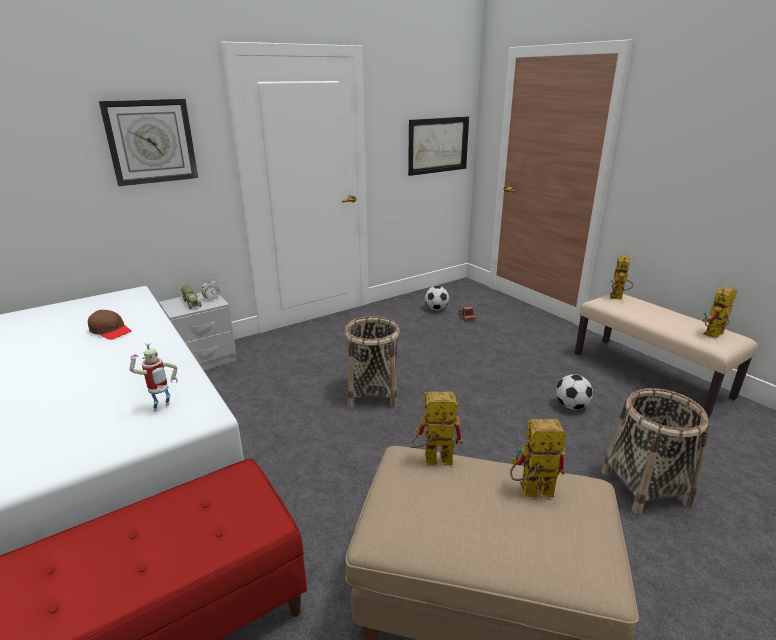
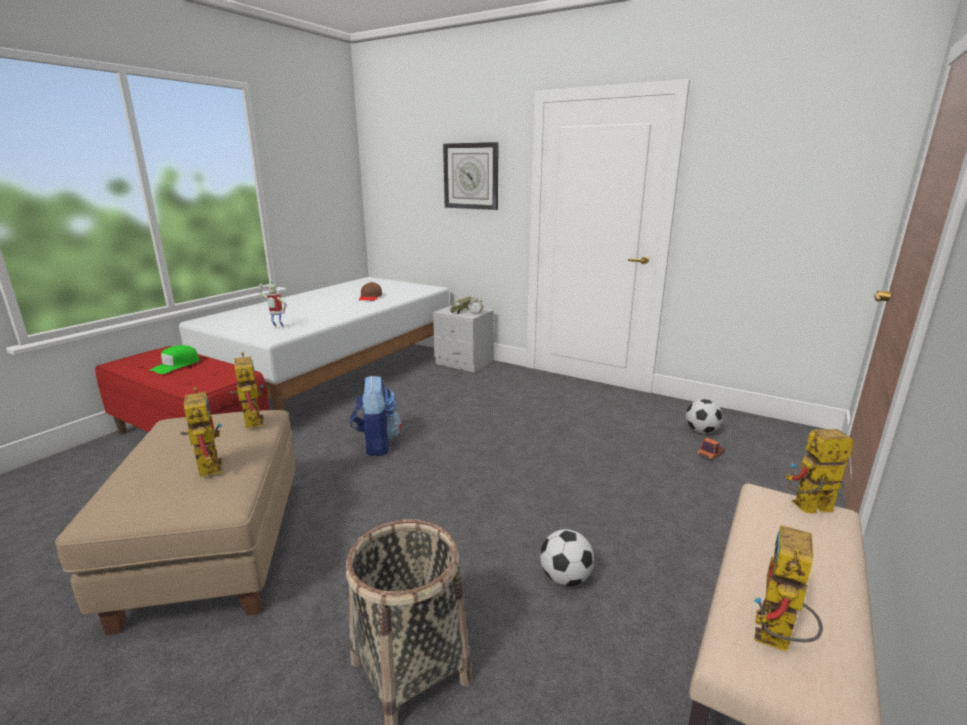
camera: 65 degrees right, 5 degrees down
basket [344,316,400,408] -> none
picture [408,116,469,176] -> none
toy robot [703,286,737,338] -> toy robot turned 90 degrees counterclockwise [754,525,823,652]
none -> green cap [149,345,200,374]
none -> backpack [350,375,402,456]

